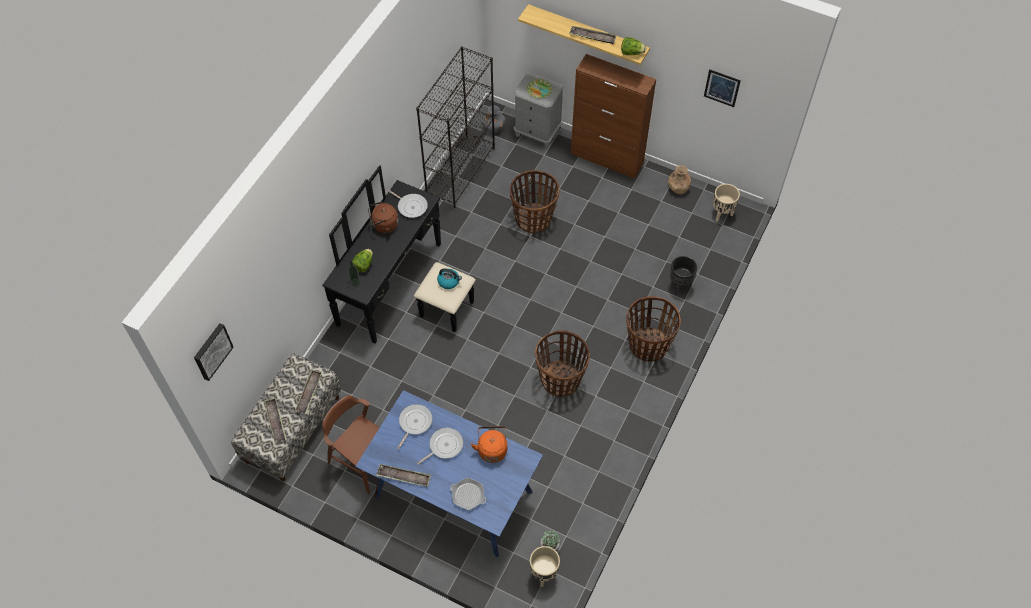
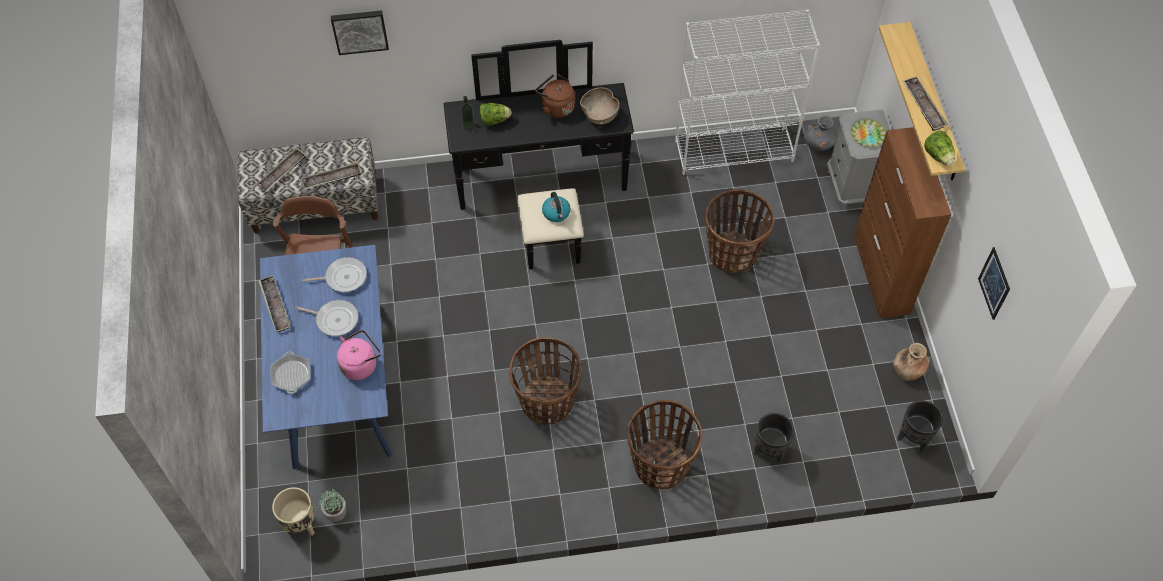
camera: 55 degrees right, 0 degrees up
picture [194,323,234,381] -> picture moved to [331,10,389,55]
frying pan [388,190,428,218] -> brown bowl [580,87,619,124]
black bookcase [416,46,495,208] -> white bookcase [675,9,820,175]
orange kettle [471,426,507,463] -> pink kettle [337,330,381,380]
beige planter [713,184,740,222] -> black planter [897,400,943,453]

